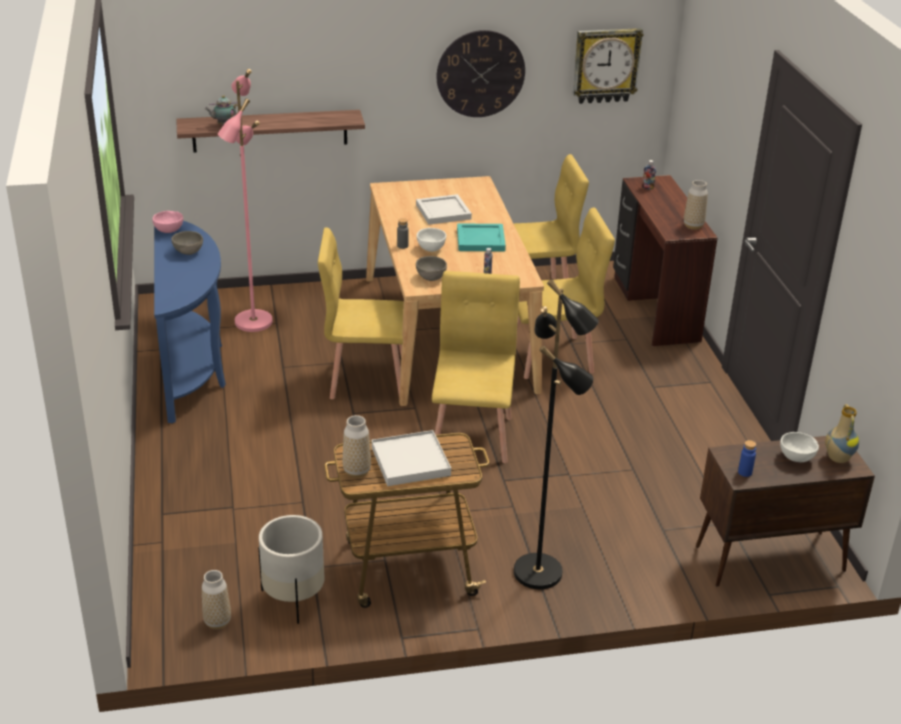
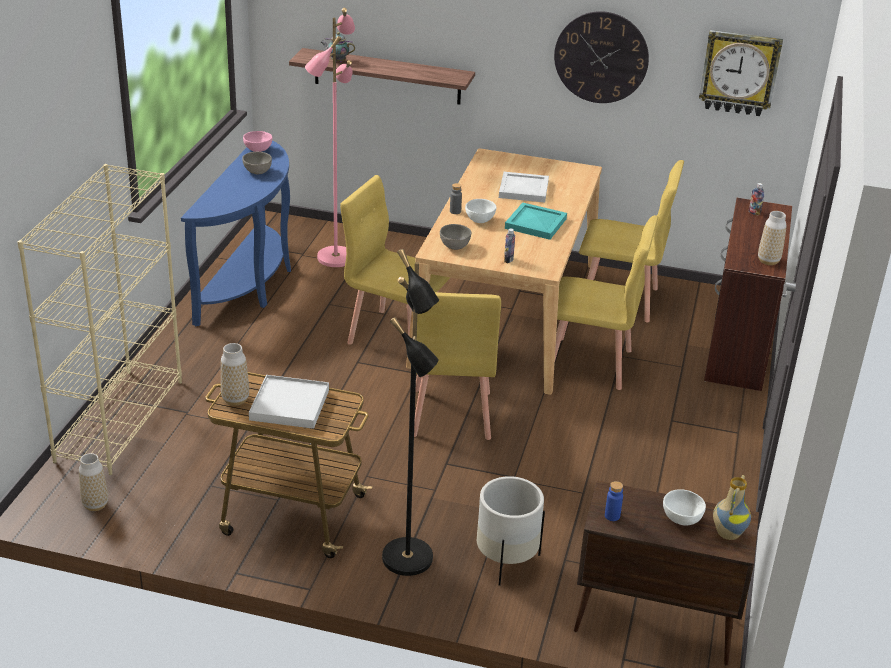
camera: 25 degrees right, 0 degrees up
white planter [258,515,324,624] -> white planter moved to [477,476,545,586]
yellow chair [432,271,520,463] -> yellow chair turned 150 degrees clockwise [414,292,501,440]
none -> beige bookcase [17,164,182,475]

